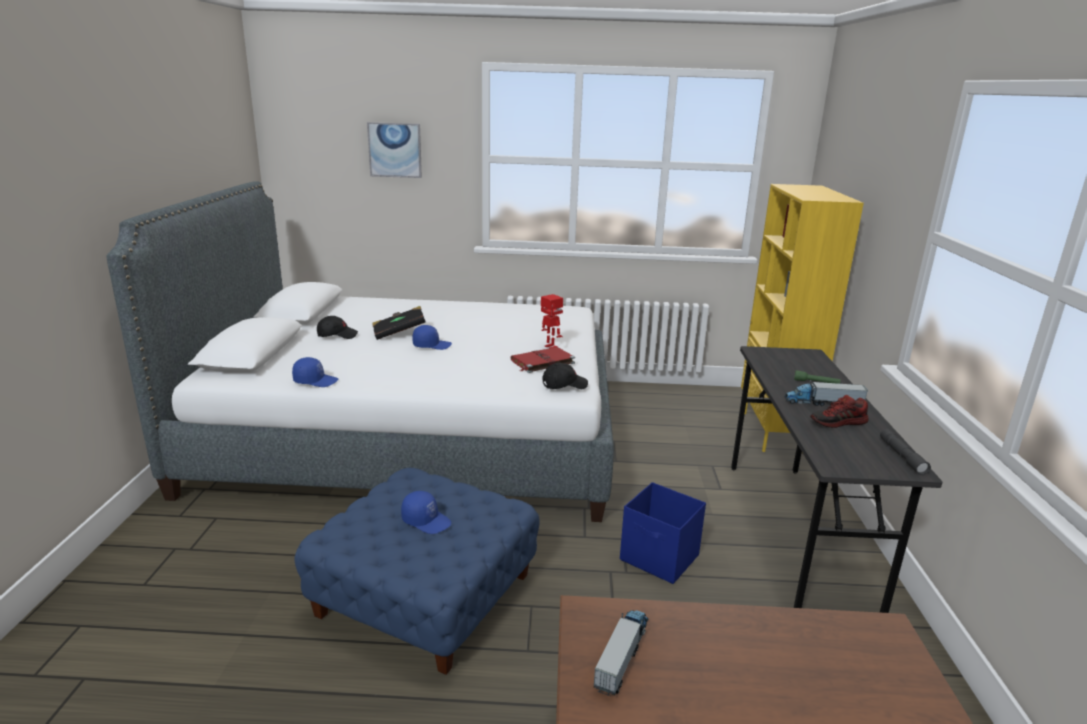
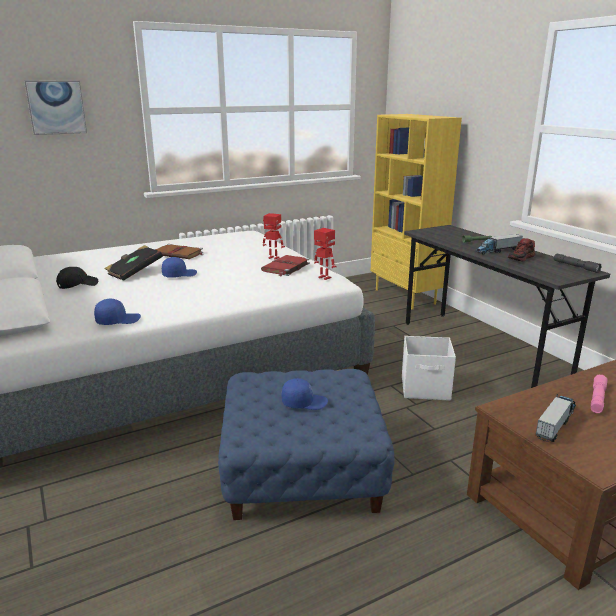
camera: 30 degrees left, 0 degrees up
black cap [542,363,588,389] -> toy robot [314,228,337,280]
toy truck [594,610,649,696] -> toy truck turned 45 degrees clockwise [536,394,576,442]
blue storage box [620,482,706,584] -> white storage box [402,336,456,401]
none -> brown book [155,244,204,259]
none -> pink flashlight [591,375,607,413]

